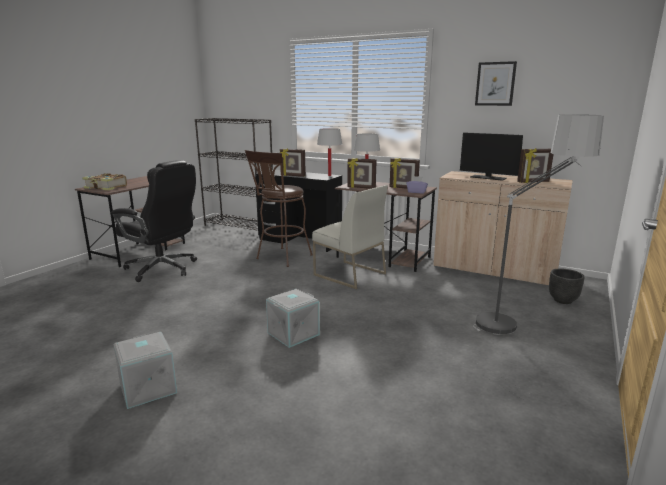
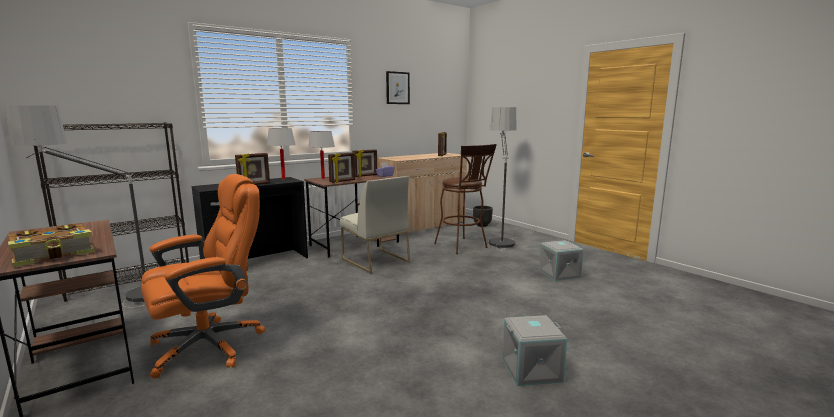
camera: 65 degrees left, 5 degrees down
black office chair [111,160,197,282] -> orange office chair [141,174,265,378]
brown stool [245,150,313,267] -> brown stool moved to [434,144,497,254]
grey storage box [266,289,320,348] -> grey storage box moved to [539,240,584,281]
white chair [312,185,388,289] -> white chair turned 75 degrees clockwise [340,176,410,274]
monitor [460,133,523,181] -> none
none -> floor lamp [5,105,146,307]

